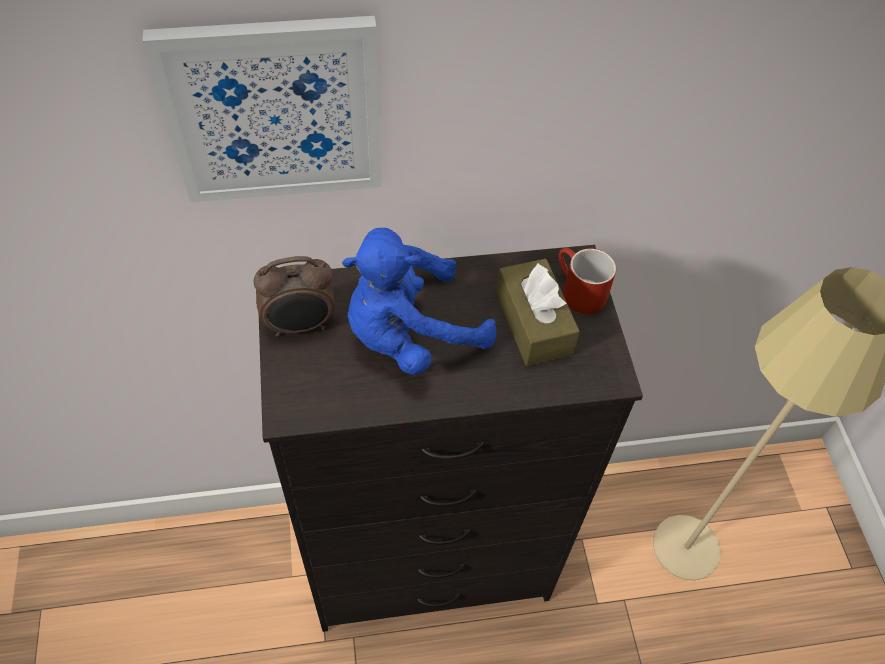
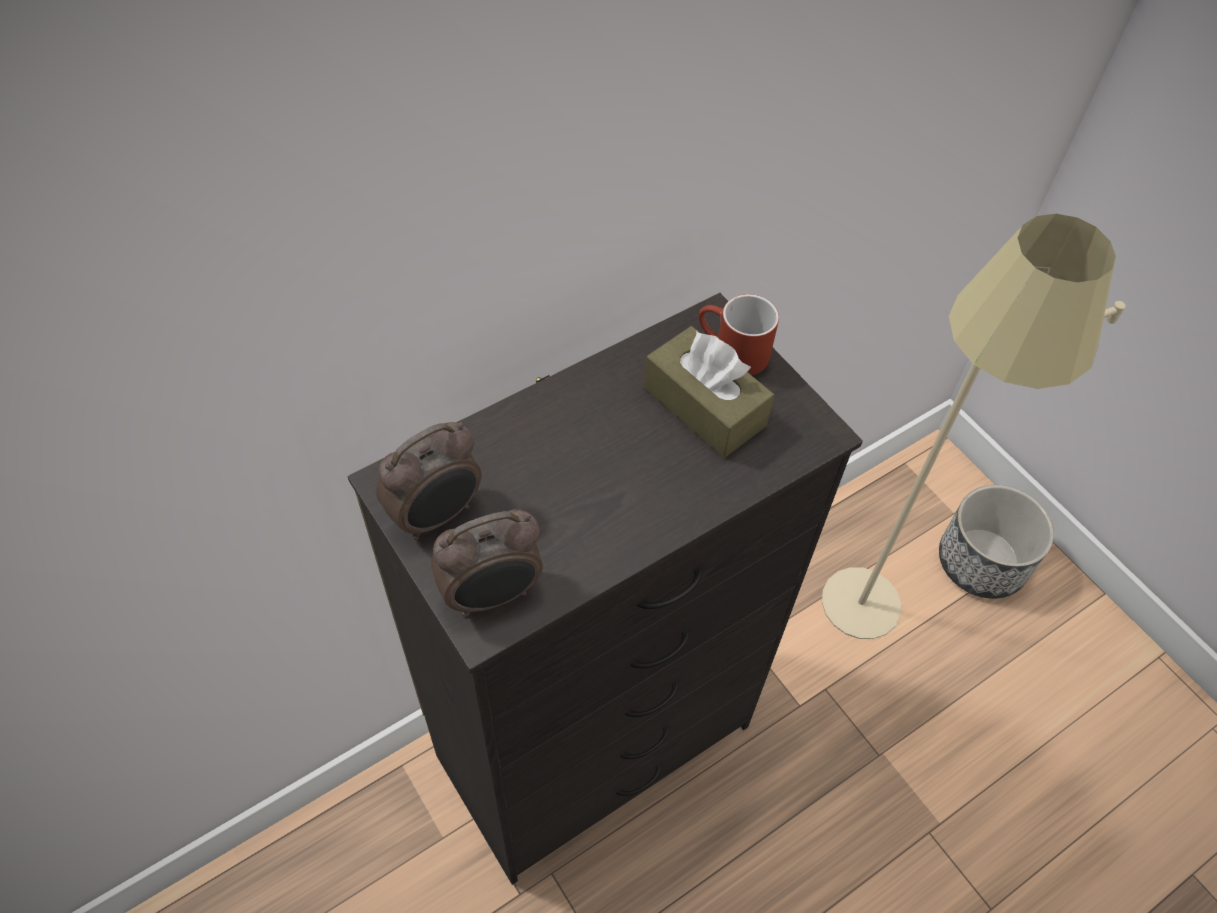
camera: 25 degrees left, 0 degrees up
picture [143,16,382,202] -> none
blue plush toy [342,228,497,375] -> none
none -> alarm clock [431,509,543,617]
none -> planter [939,485,1054,599]

